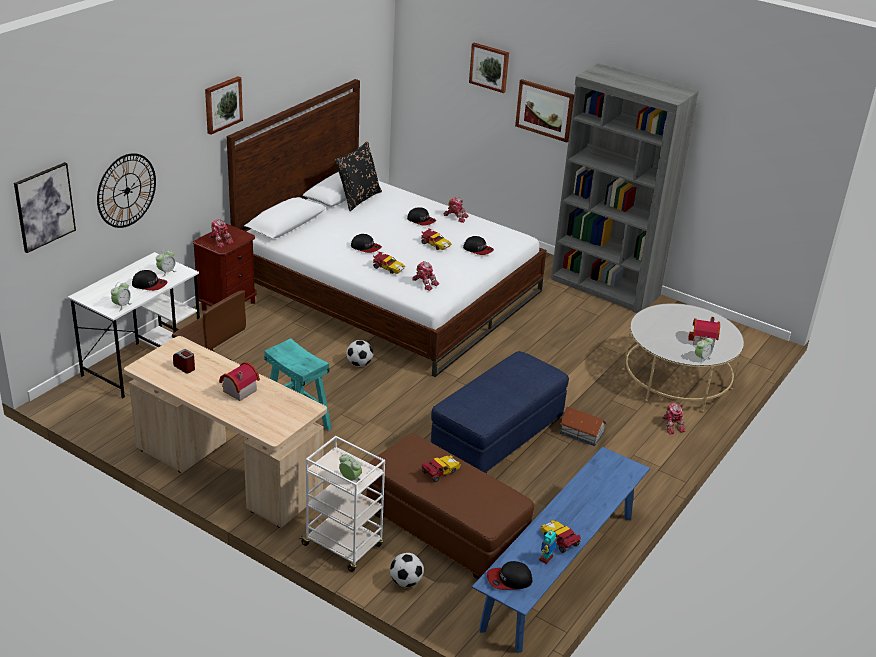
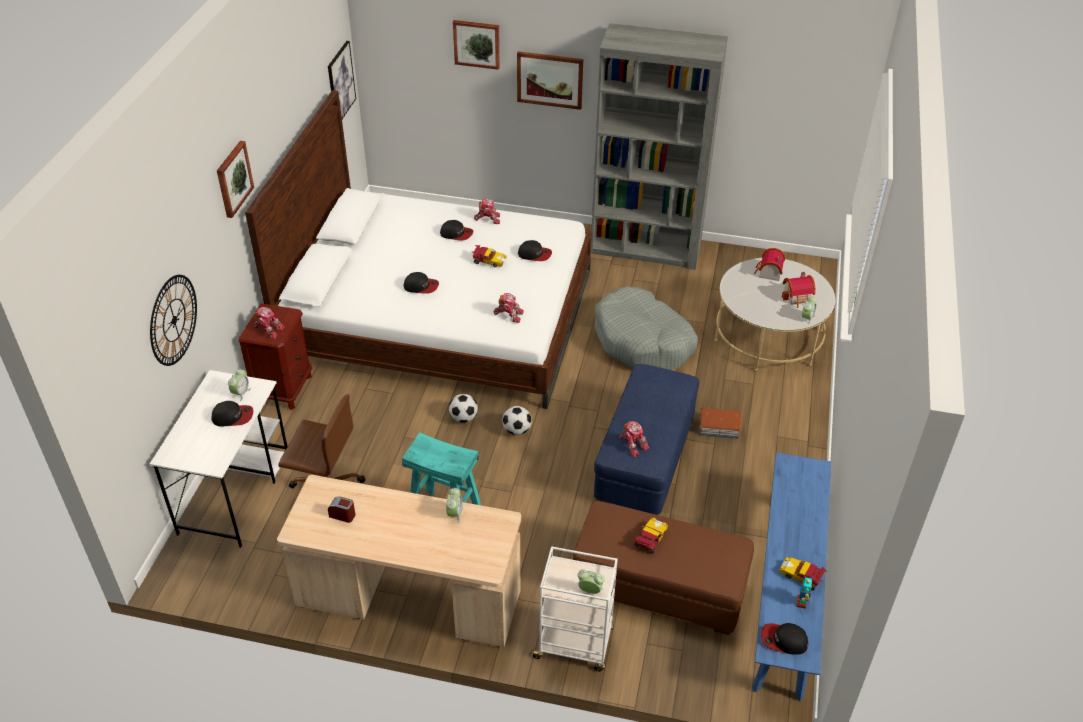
camera: 20 degrees left, 10 degrees up
picture [14,162,76,253] -> picture moved to [328,41,356,119]
alarm clock [111,282,132,311] -> alarm clock moved to [446,488,463,523]
toy house [219,362,260,401] -> toy house moved to [754,248,785,281]
black pillow [335,141,382,211] -> none
toy car [373,252,405,274] -> none
football [390,553,424,587] -> football moved to [502,406,532,435]
cap [487,561,533,590] -> cap turned 45 degrees clockwise [761,623,808,655]
toy robot [662,403,685,434] -> toy robot moved to [619,421,649,457]
none -> grey dog bed [595,286,698,370]

